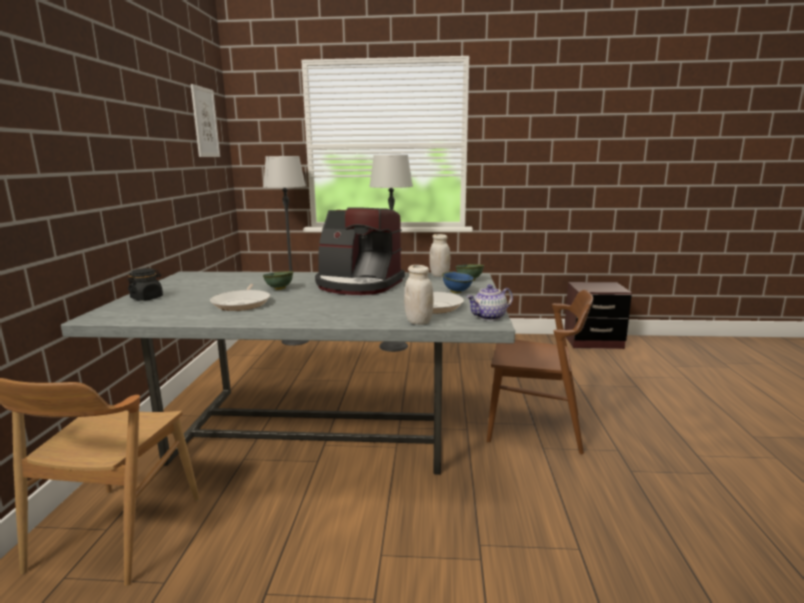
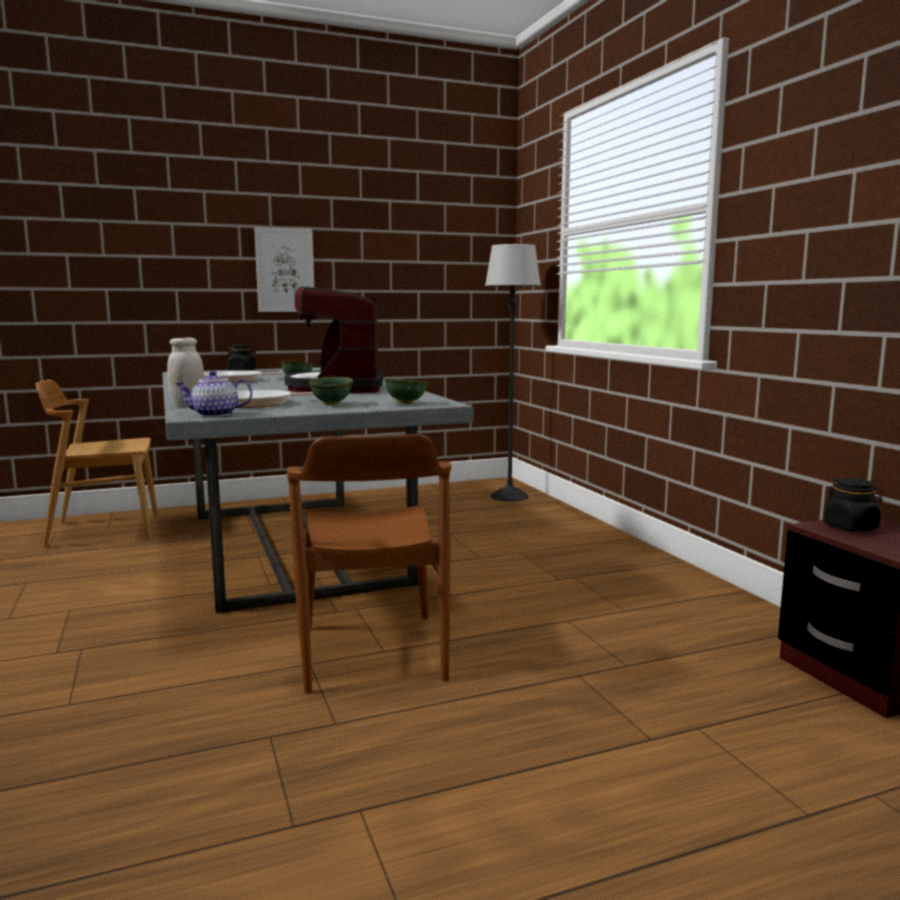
camera: 65 degrees right, 5 degrees down
picture [191,84,220,157] -> picture moved to [254,227,314,312]
floor lamp [369,155,413,352] -> none
white jar [429,234,450,277] -> none
blue bowl [442,272,474,294] -> green bowl [309,376,353,405]
teapot [466,285,513,321] -> teapot turned 45 degrees counterclockwise [175,371,253,417]
none -> black jar [824,478,882,531]

